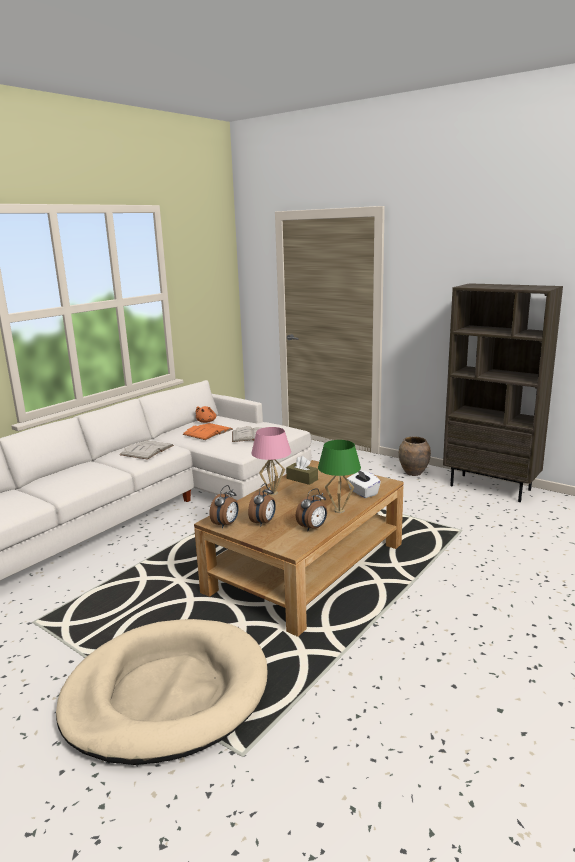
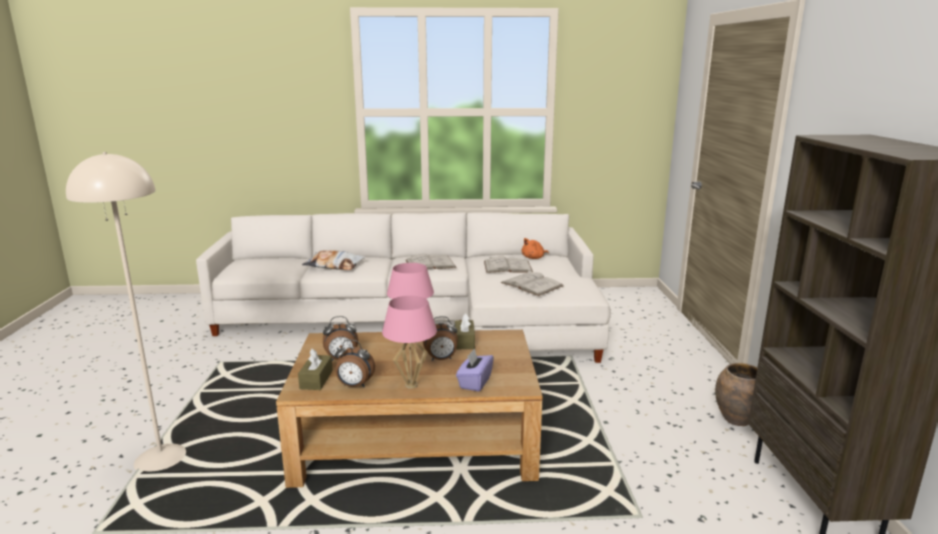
camera: 50 degrees right, 0 degrees up
beige dog bed [56,619,268,765] -> beige floor lamp [66,152,186,471]
orange book [182,423,233,440] -> white book [484,256,533,273]
alarm clock [209,485,239,528] -> alarm clock moved to [423,316,458,361]
green table lamp [318,440,361,513] -> pink table lamp [382,296,437,389]
white tissue box [347,471,381,498] -> purple tissue box [456,348,494,392]
none -> brown tissue box [298,348,333,390]
none -> pillow [302,250,366,270]

